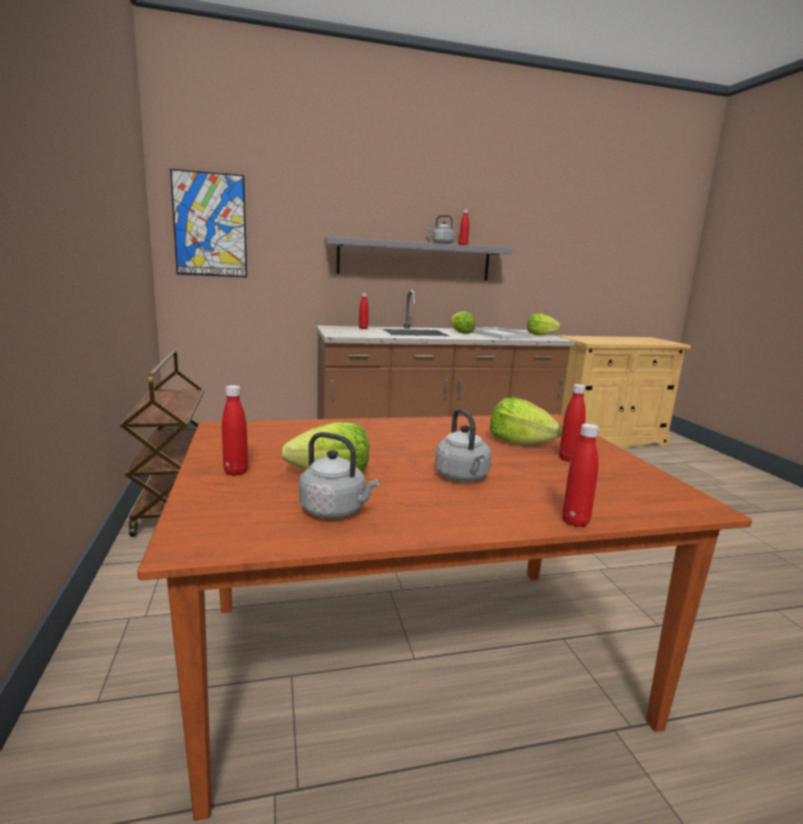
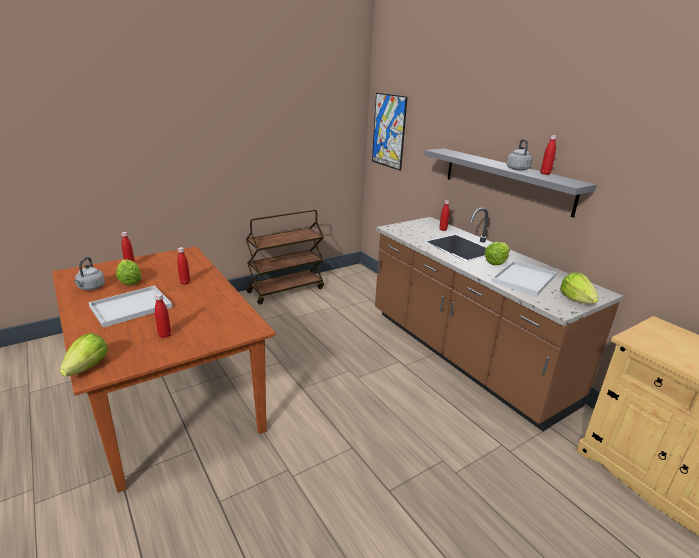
camera: 70 degrees right, 10 degrees up
grey kettle [435,409,491,482] -> white tray [89,286,172,328]
lettuce [490,398,562,445] -> lettuce moved to [60,333,108,376]
red bottle [563,424,599,527] -> red bottle moved to [177,247,190,285]

